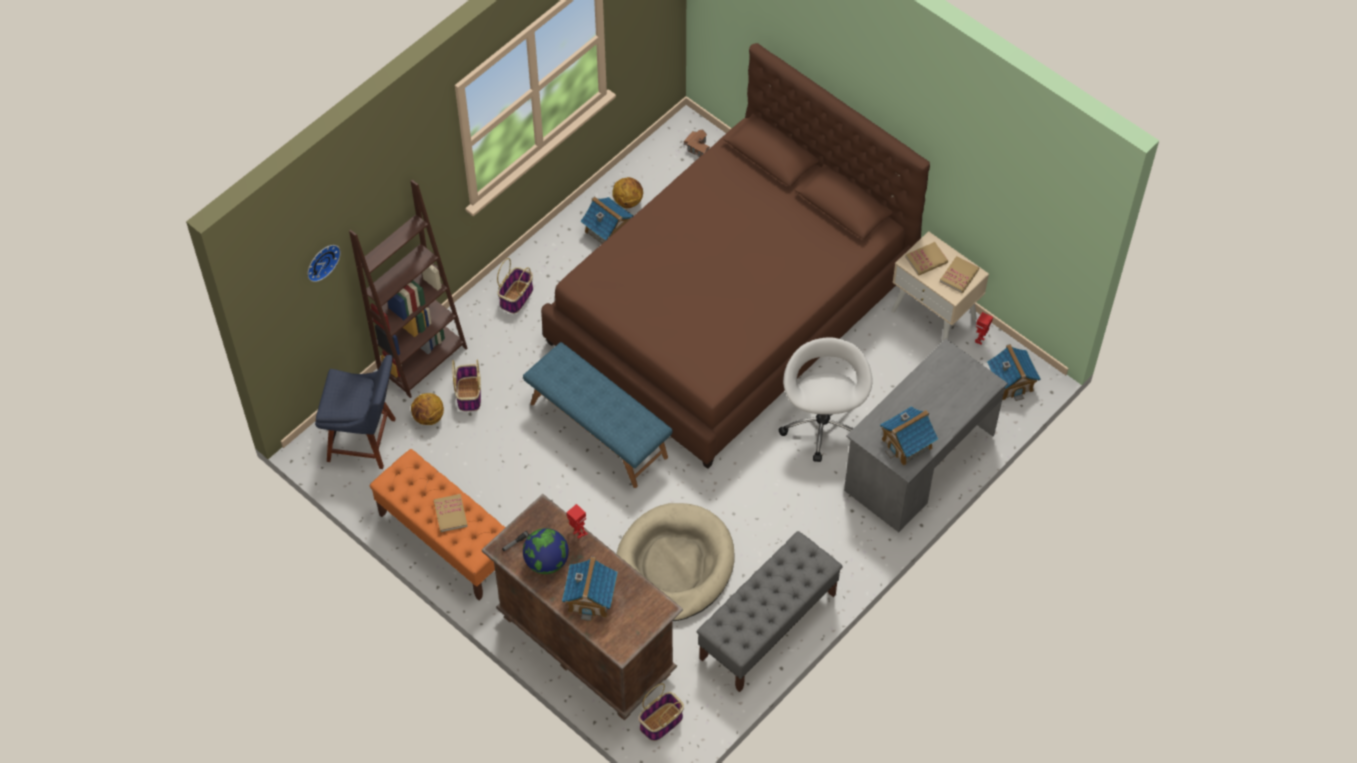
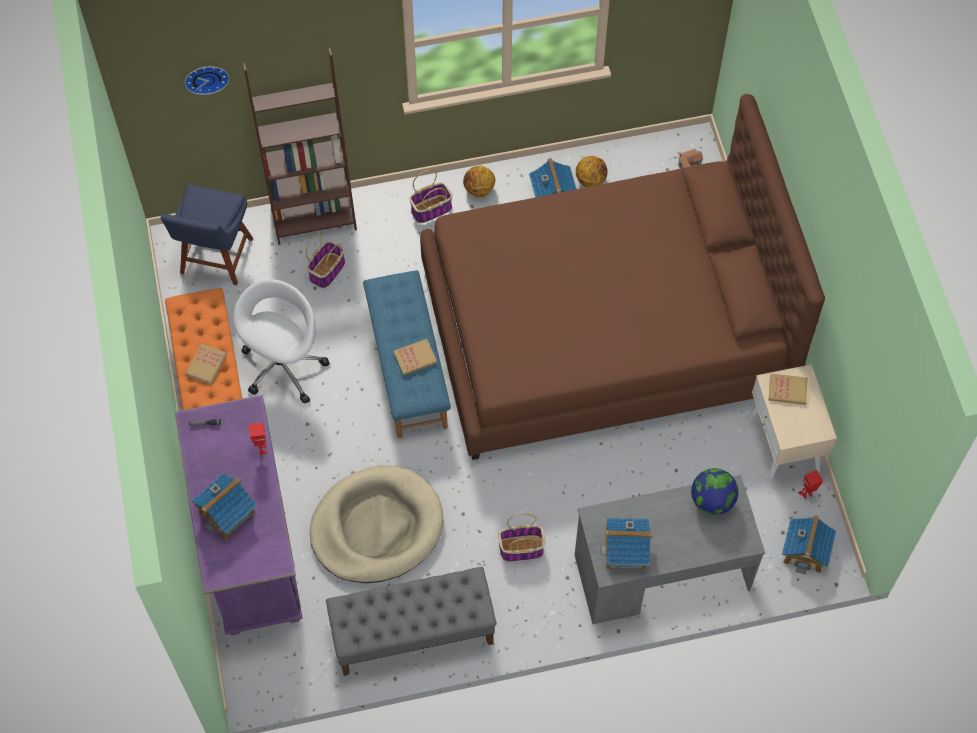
camera: 35 degrees right, 5 degrees up
blue chair [315,355,396,469] -> blue chair turned 60 degrees clockwise [161,184,253,285]
basketball [411,393,444,425] -> basketball moved to [463,166,496,197]
brown dresser [482,494,683,721] -> purple dresser [175,395,303,635]
globe [523,528,569,574] -> globe moved to [691,468,738,515]
basket [638,683,684,741] -> basket moved to [498,514,545,561]
white office chair [778,337,873,462] -> white office chair moved to [233,279,330,403]
book [940,256,979,293] -> book moved to [393,339,437,375]

